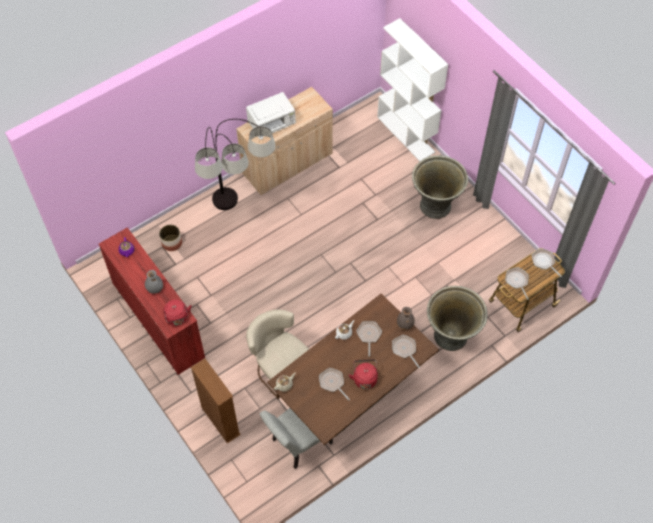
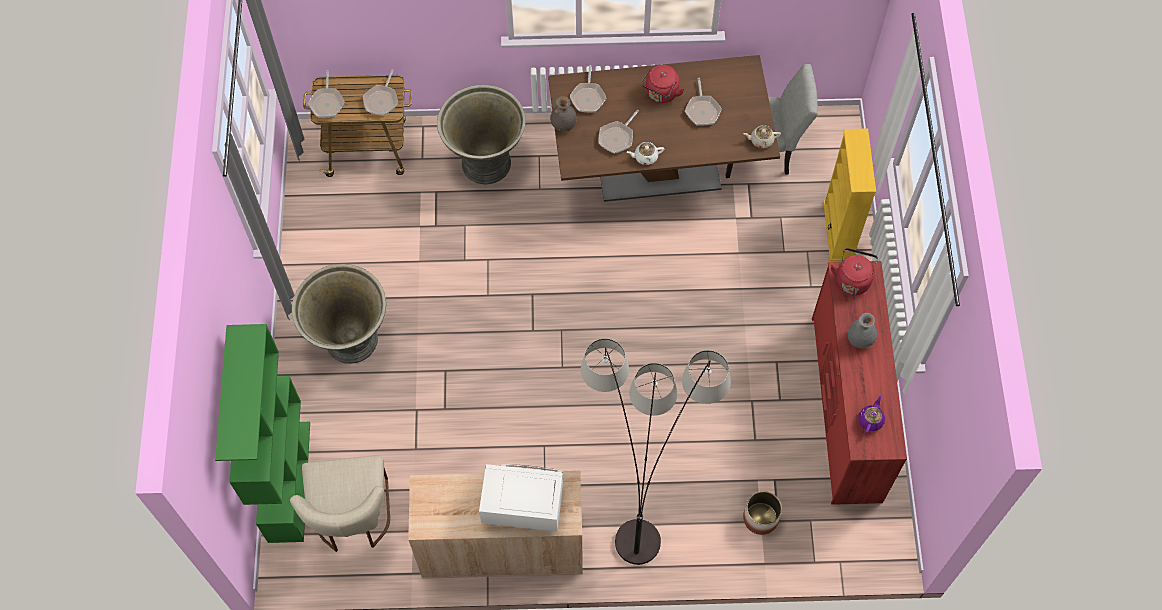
camera: 145 degrees left, 5 degrees up
brown bookcase [191,359,241,443] -> yellow bookcase [823,128,876,261]
beige chair [246,309,309,399] -> beige chair moved to [290,455,390,552]
white bookcase [377,18,448,161] -> green bookcase [215,324,310,543]

